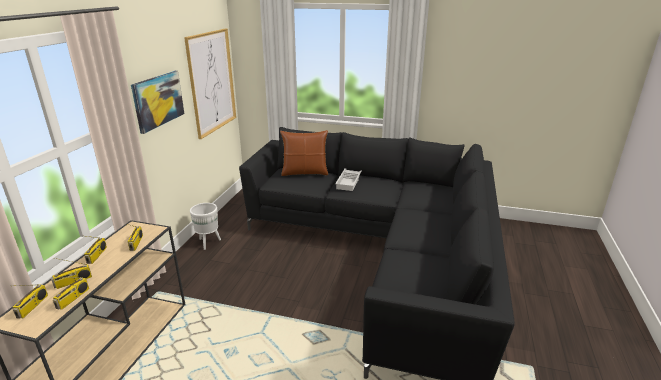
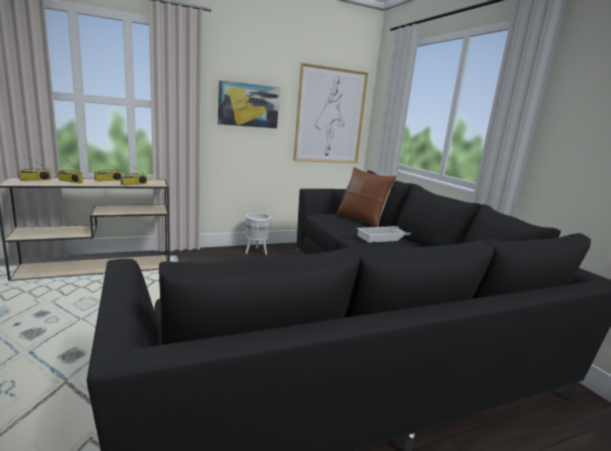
camera: 50 degrees right, 10 degrees down
radio [52,277,89,310] -> none

